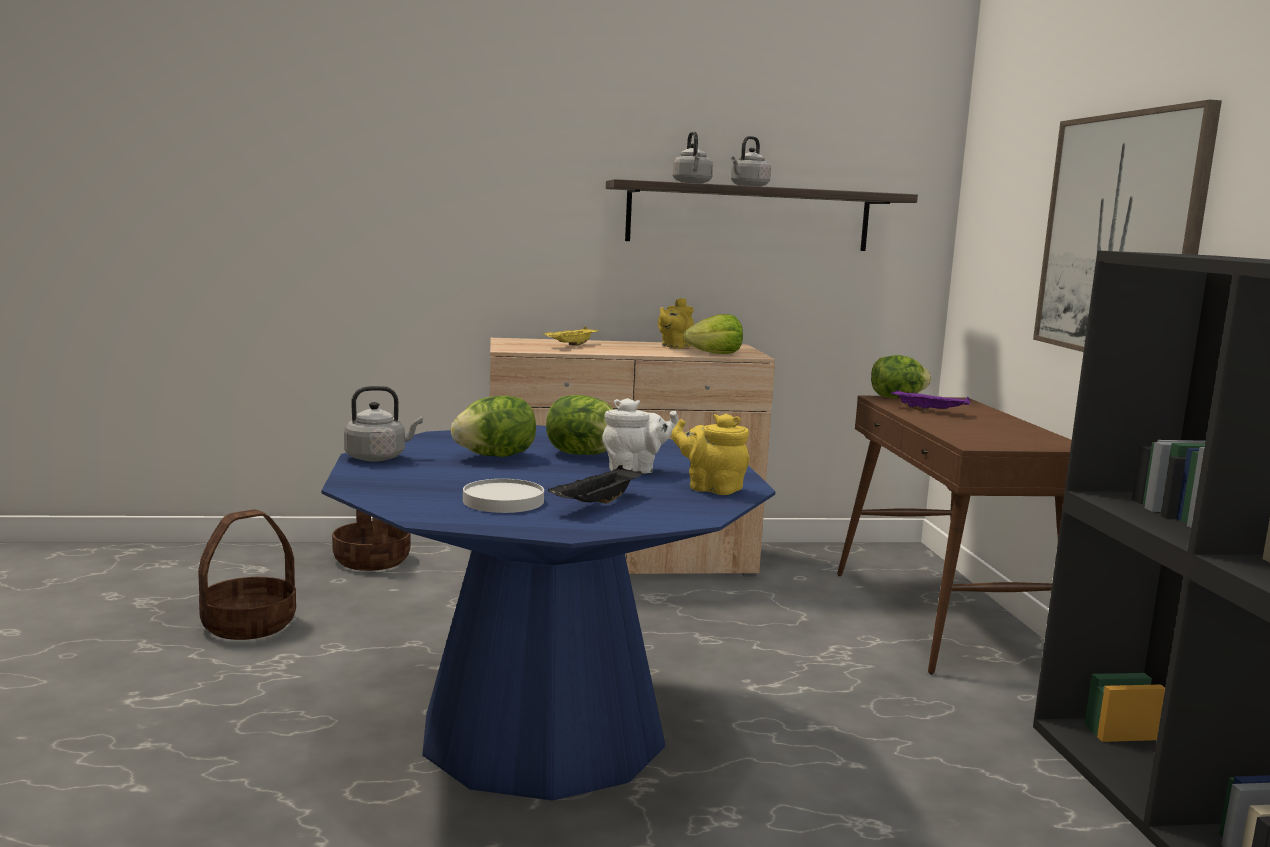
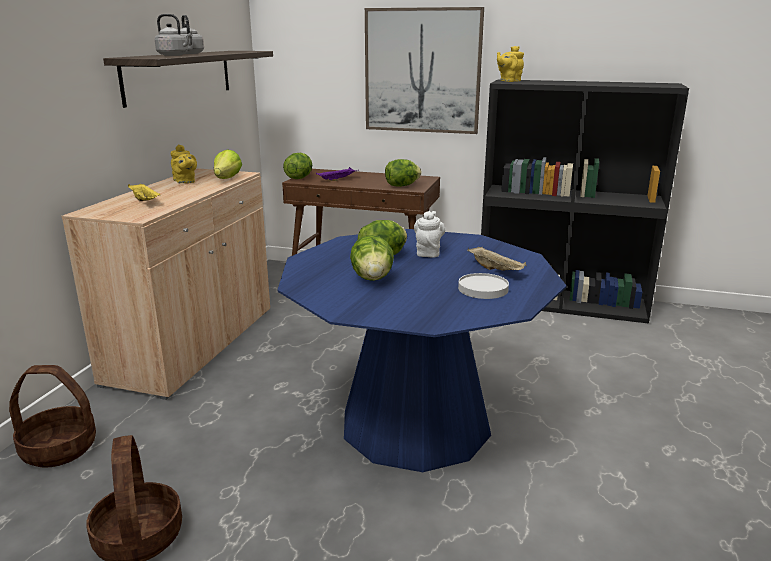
camera: 65 degrees left, 10 degrees up
grey kettle [344,386,423,461] -> none
black tray [548,465,643,504] -> beige tray [467,246,527,271]
yellow teapot [671,414,749,495] -> yellow teapot moved to [497,46,524,82]
none -> lettuce [385,159,422,187]

